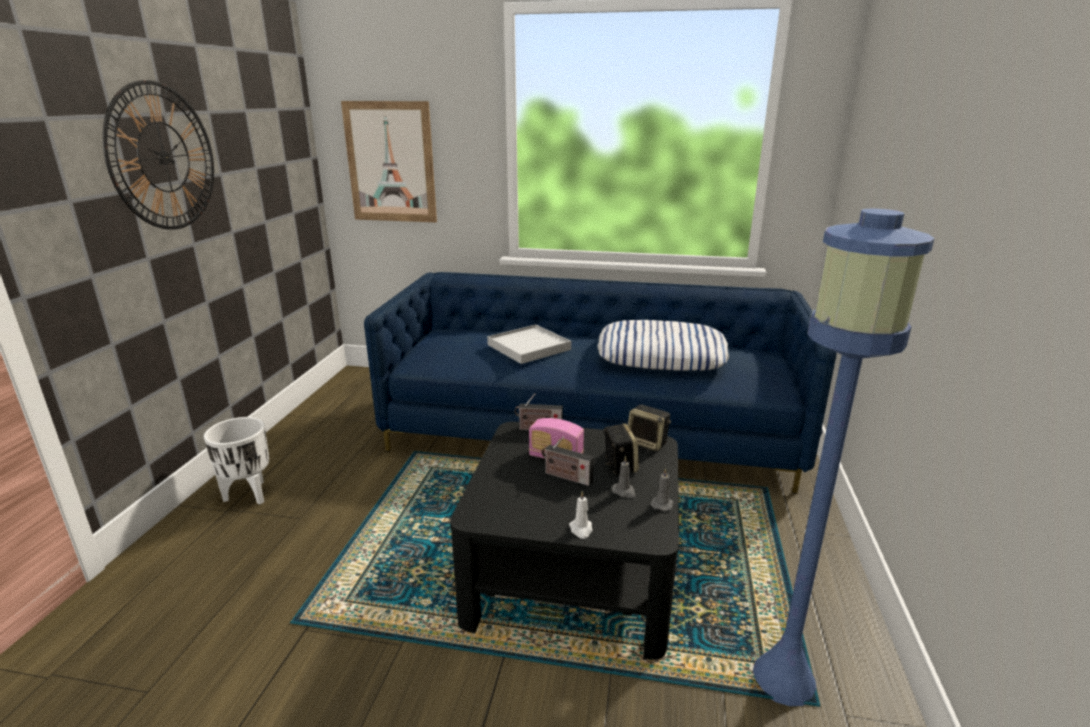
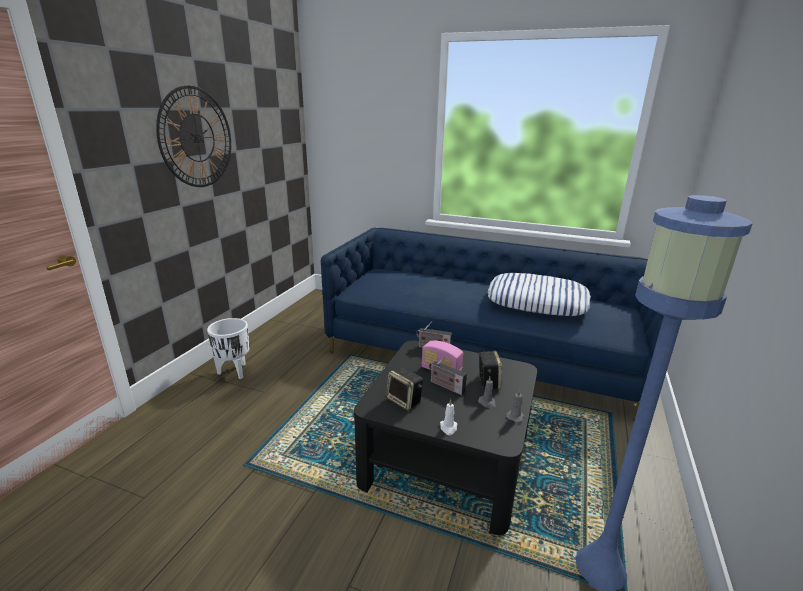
camera: 10 degrees right, 0 degrees up
picture [341,101,437,222] -> none
white tray [487,324,571,364] -> none
speaker [628,404,671,451] -> speaker moved to [386,367,423,410]

